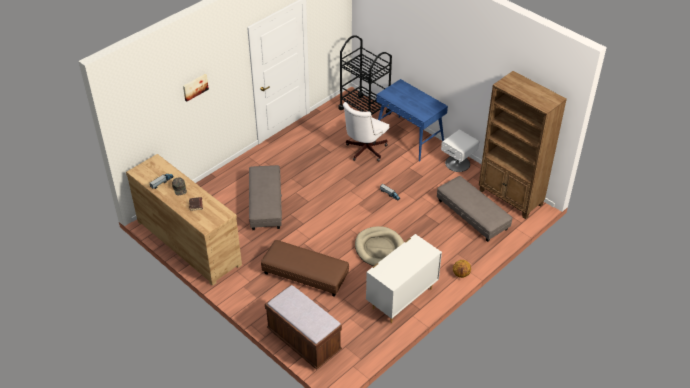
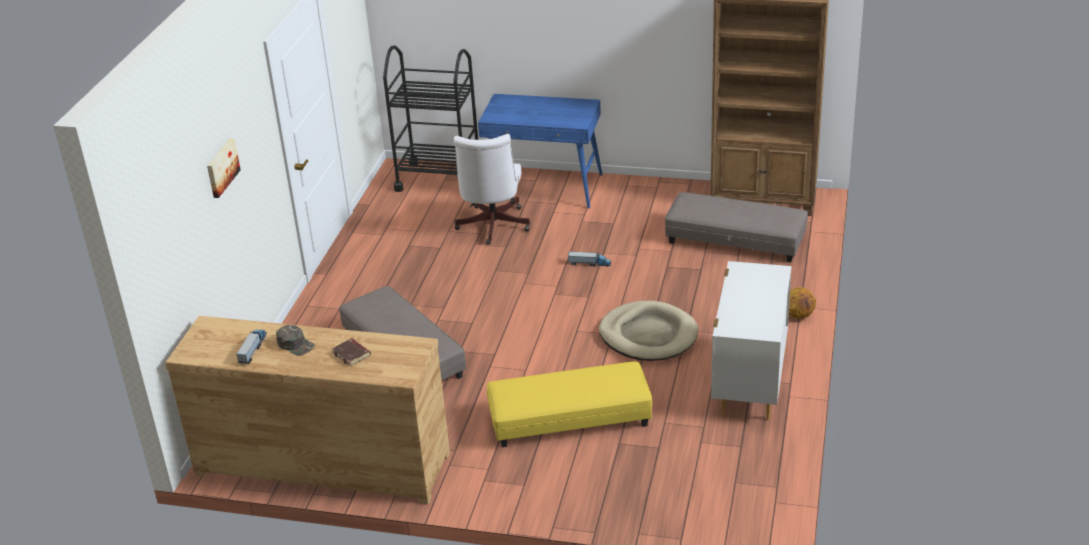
camera: 30 degrees left, 10 degrees down
brown ottoman [261,240,349,297] -> yellow ottoman [487,361,652,447]
brown bench [265,285,342,369] -> none
white nightstand [441,130,479,172] -> none

